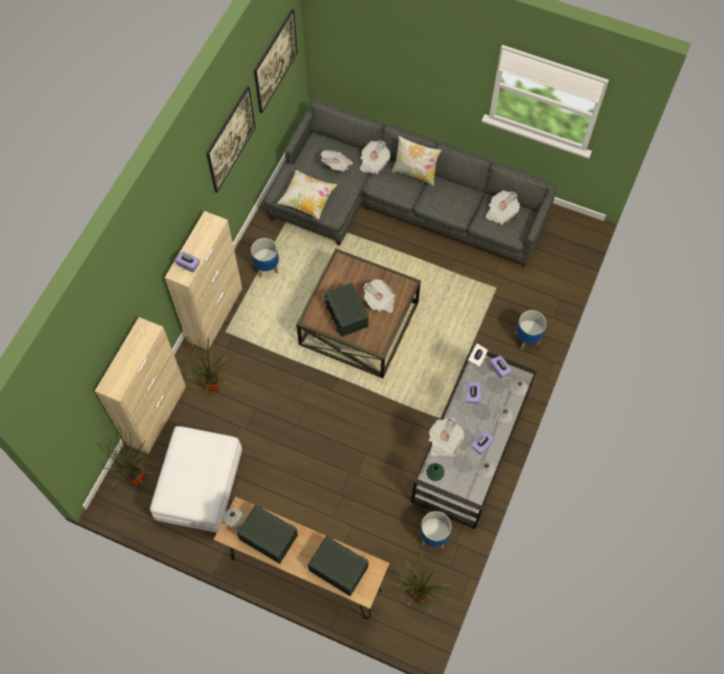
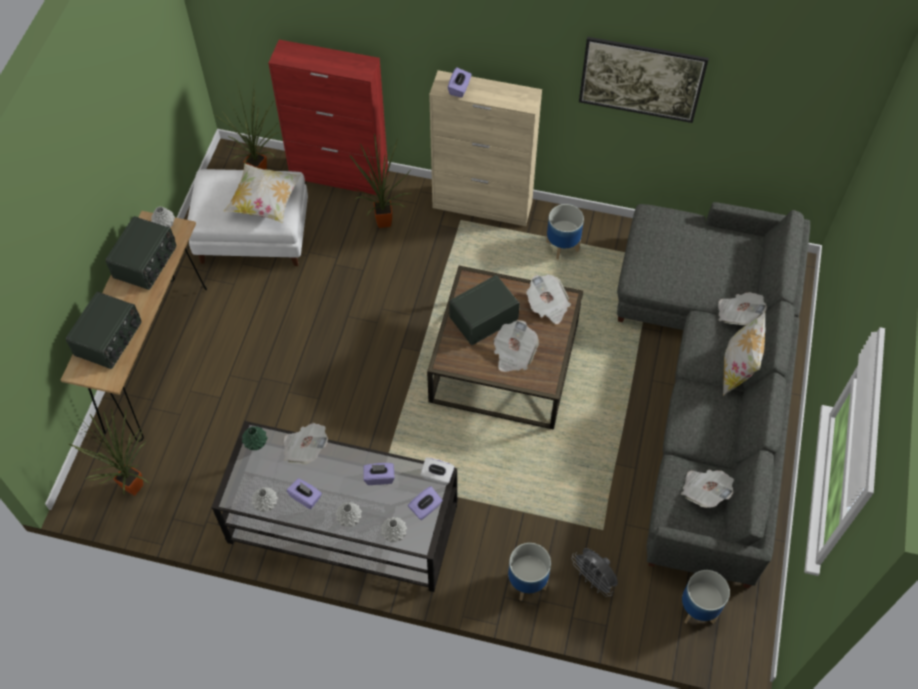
camera: 80 degrees right, 5 degrees down
beige cabinet [95,317,186,454] -> red cabinet [268,40,389,195]
picture [254,9,298,113] -> none
pillow [277,170,337,219] -> pillow moved to [224,164,301,223]
newspaper [321,150,353,172] -> newspaper moved to [526,275,571,324]
planter [420,511,451,549] -> planter moved to [682,570,730,624]
none -> grey fan [571,548,618,597]

